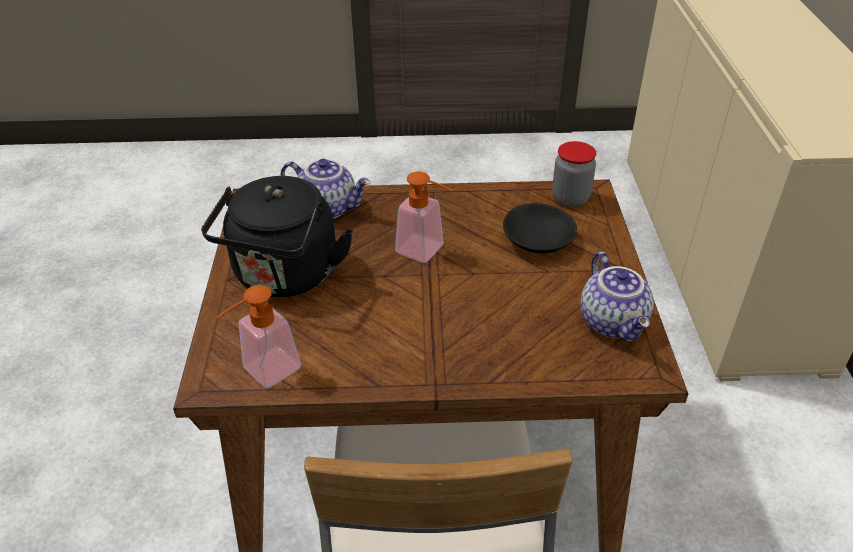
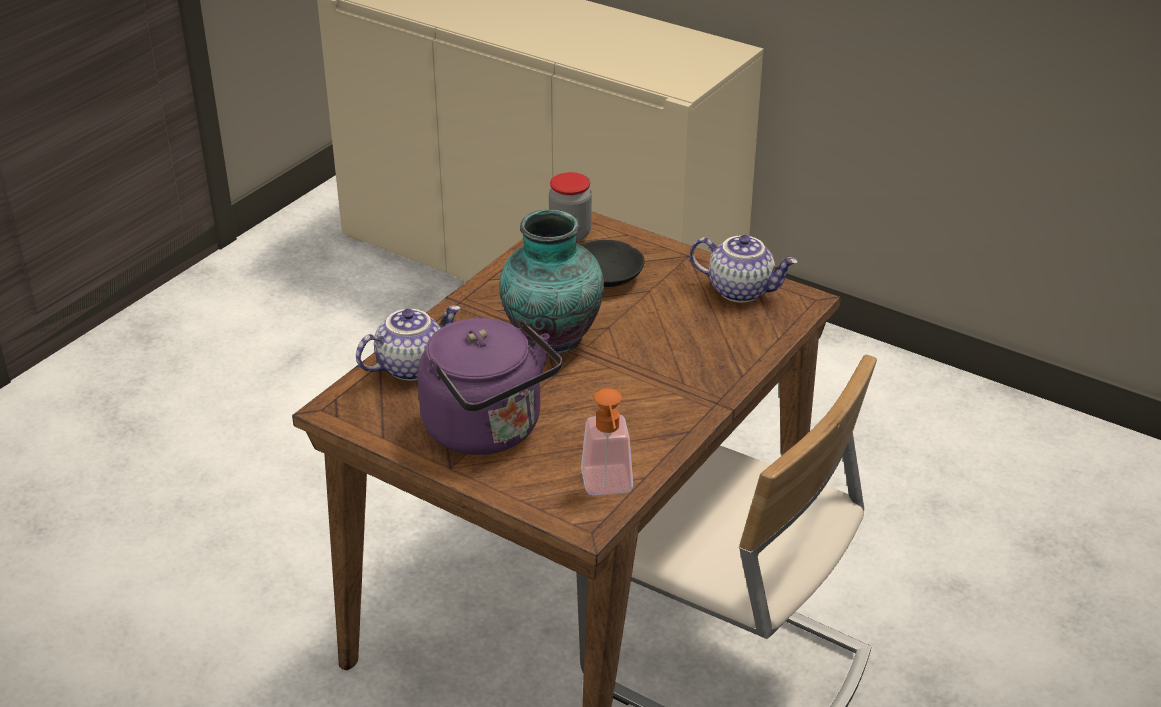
camera: 55 degrees left, 5 degrees down
black kettle [201,176,353,297] -> purple kettle [417,318,562,455]
soap dispenser [395,171,453,263] -> vase [499,209,604,355]

